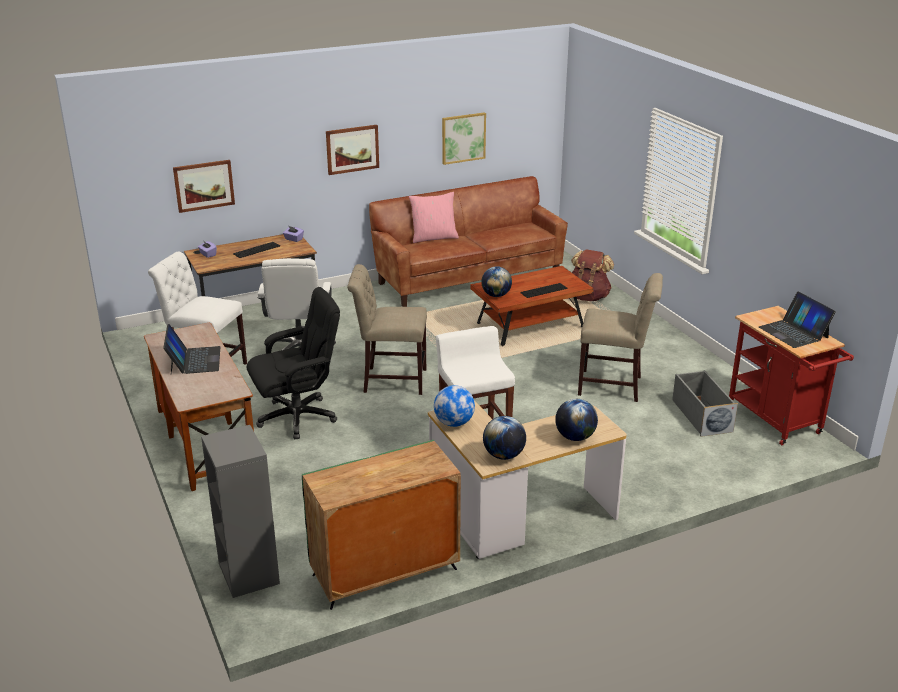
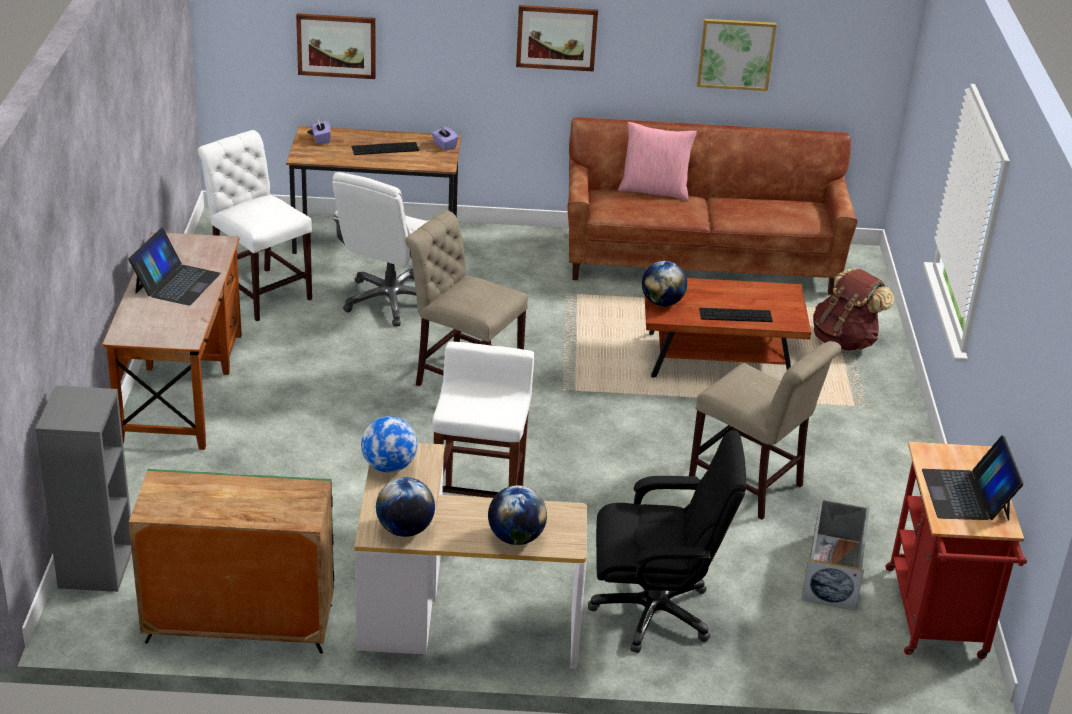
camera: 25 degrees right, 5 degrees up
black office chair [247,287,340,439] -> black office chair moved to [588,430,746,653]

